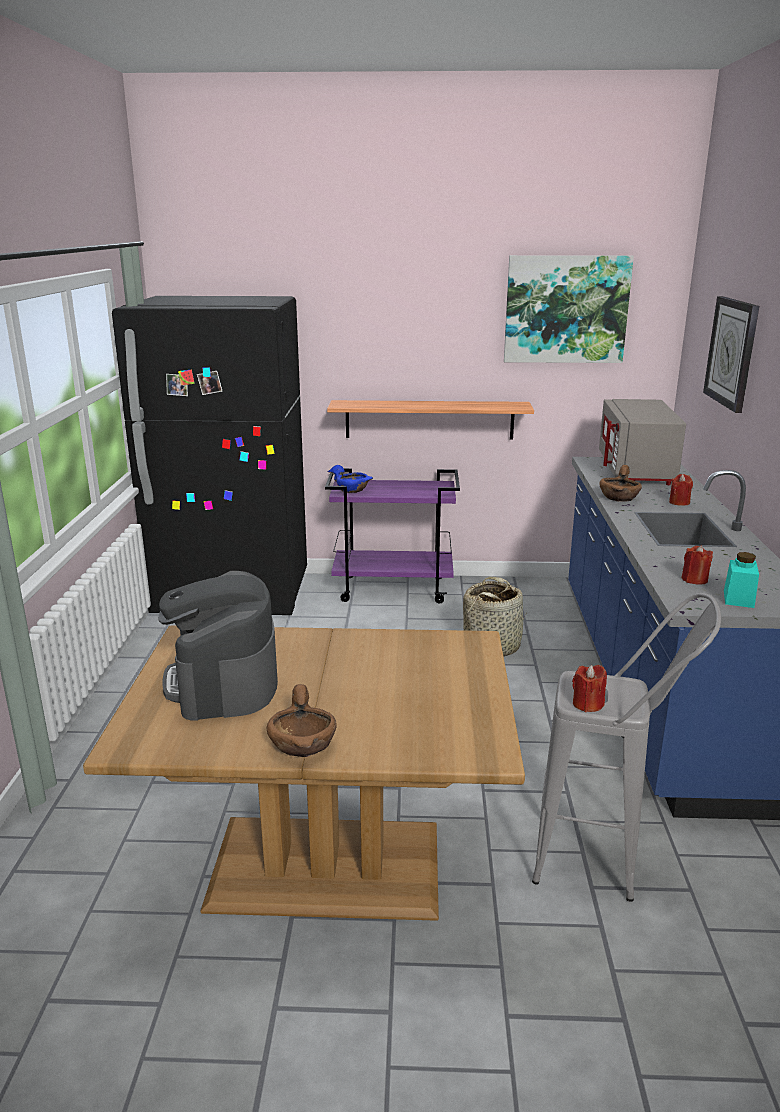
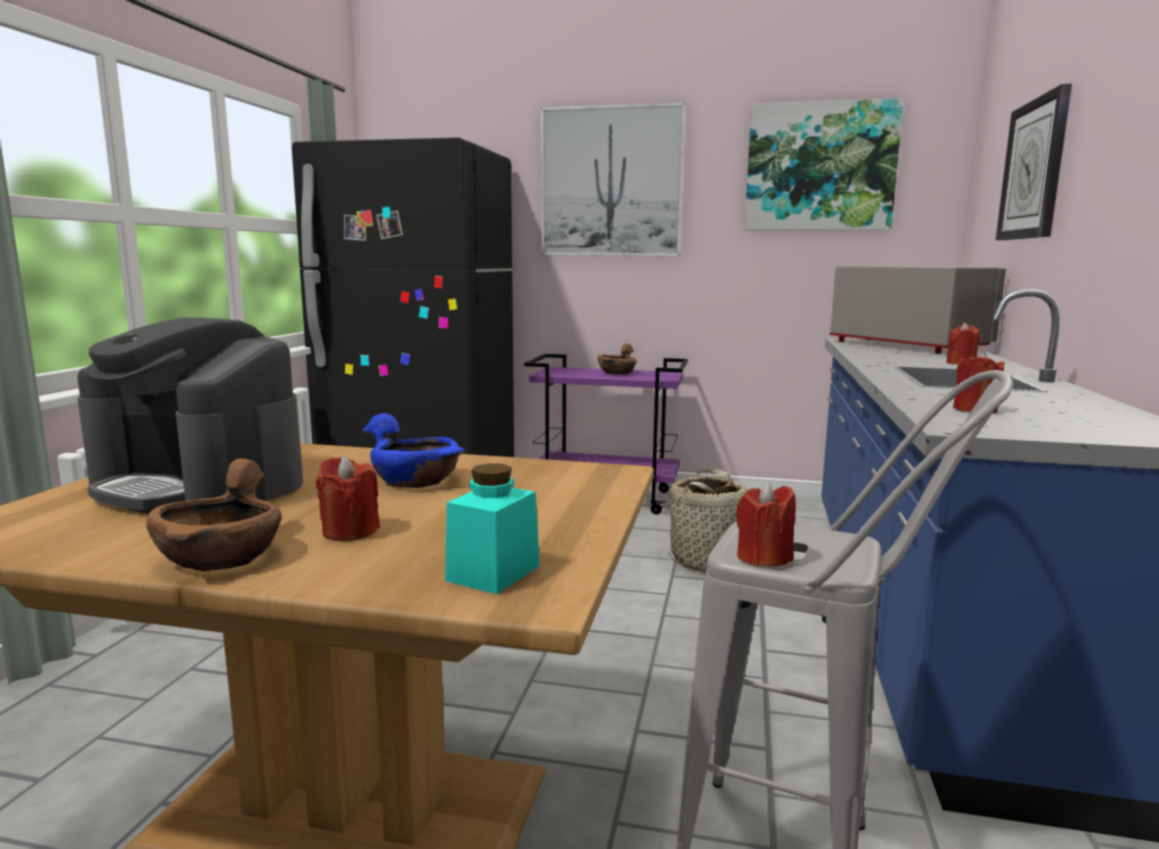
camera: 10 degrees right, 10 degrees down
coffee machine [158,571,278,721] -> coffee machine turned 60 degrees counterclockwise [77,317,303,514]
shelf [327,400,534,440] -> none
blue bowl [328,465,373,493] -> blue bowl moved to [362,413,465,488]
grey microwave [599,399,686,485] -> grey microwave turned 135 degrees clockwise [830,266,1006,354]
brown bowl [599,465,642,502] -> brown bowl moved to [598,343,637,375]
turquoise jar [724,552,759,608] -> turquoise jar moved to [445,463,540,594]
none -> red candle [316,456,380,541]
none -> picture [540,102,686,256]

